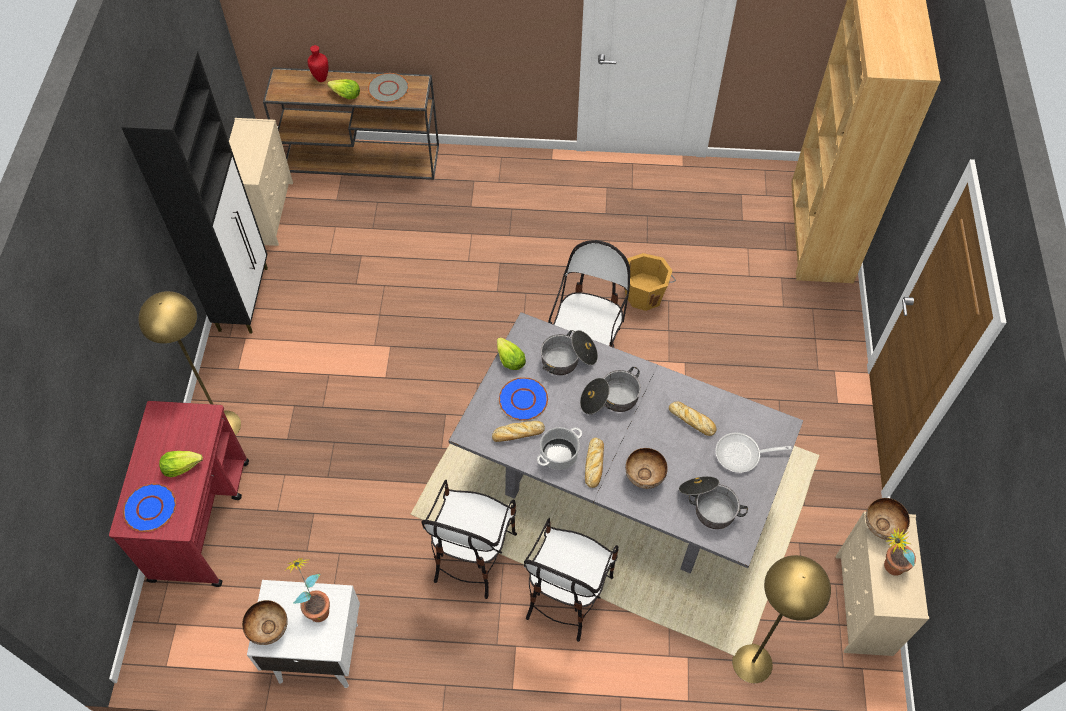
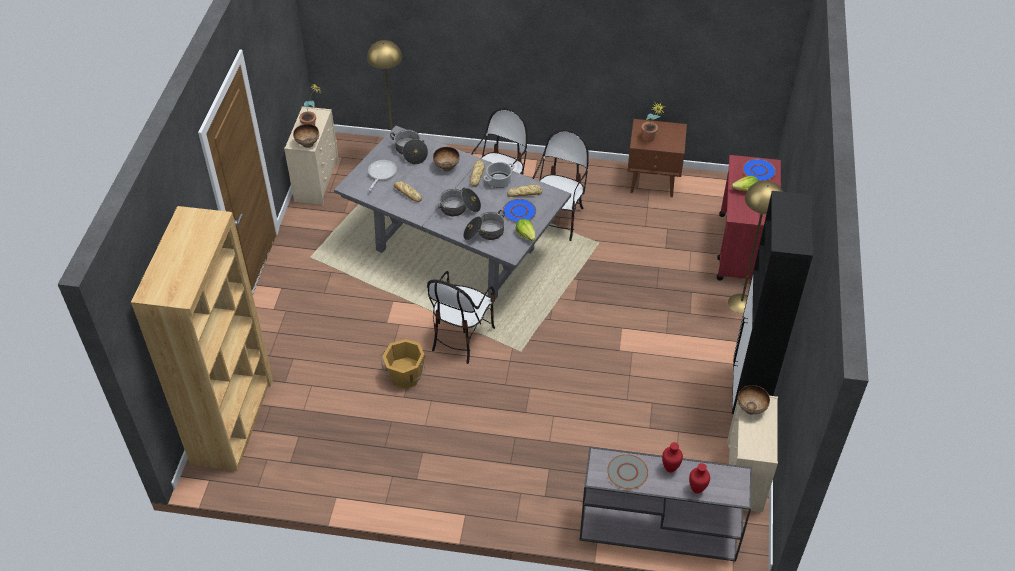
camera: 175 degrees left, 10 degrees down
bowl [242,600,288,645] -> bowl moved to [738,385,770,415]
white nightstand [247,580,360,688] -> brown nightstand [627,119,687,197]
brown console table [263,67,439,180] -> grey console table [580,446,752,561]
lettuce [327,79,360,99] -> red vase [662,442,683,473]
frying pan [716,433,792,473] -> frying pan turned 75 degrees counterclockwise [368,160,397,191]

